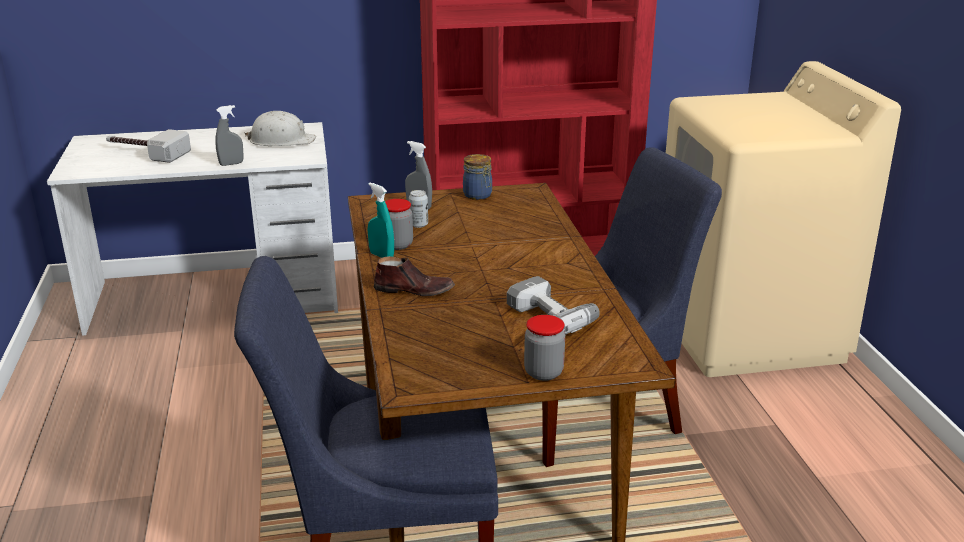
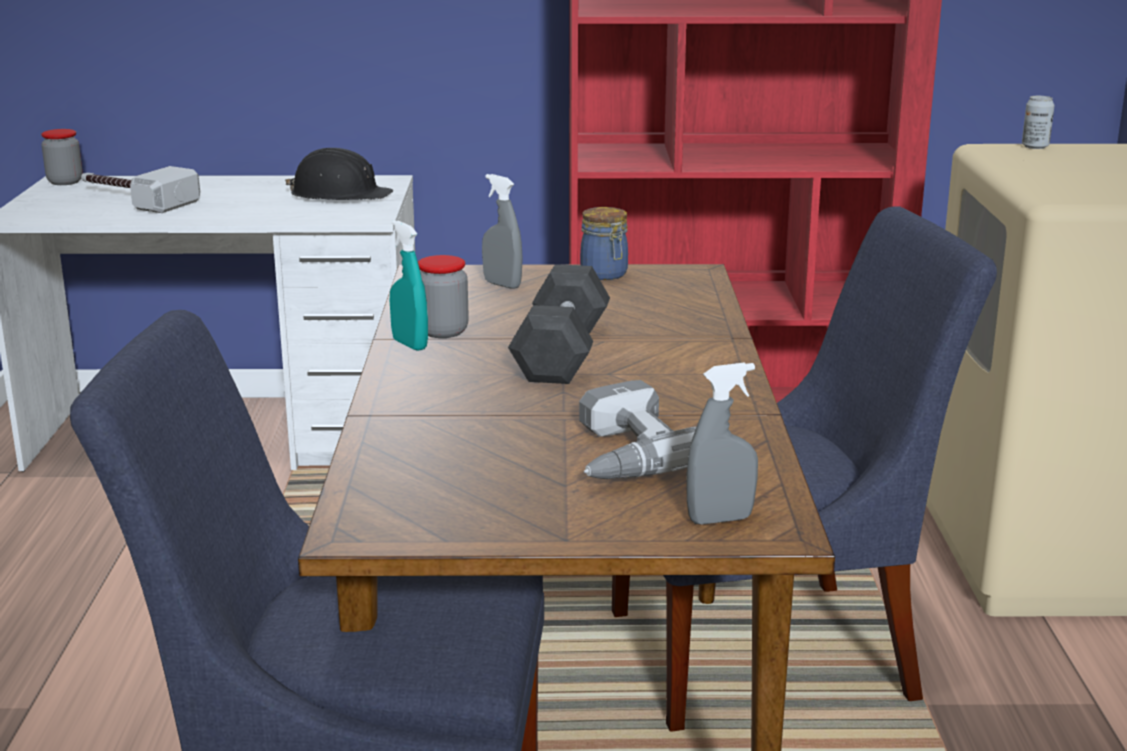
camera: 10 degrees right, 5 degrees down
grey spray bottle [215,105,244,166] -> grey spray bottle moved to [686,362,758,525]
white hard hat [245,111,316,146] -> black hard hat [284,148,393,200]
brown shoe [374,256,455,296] -> none
can [409,190,428,228] -> can moved to [1022,96,1055,149]
jar [524,315,565,381] -> jar moved to [41,129,82,185]
none -> grey dumbbell [508,264,610,384]

